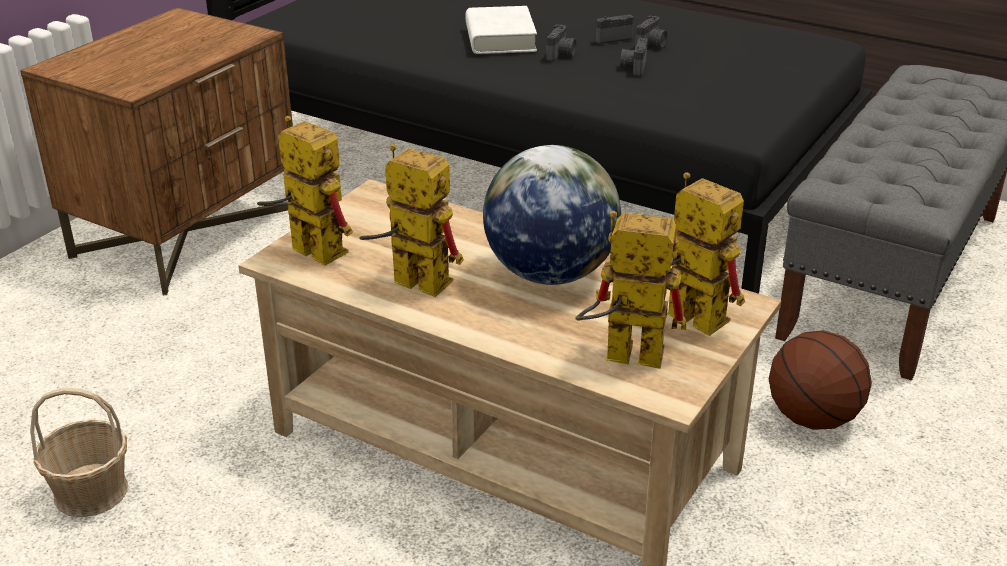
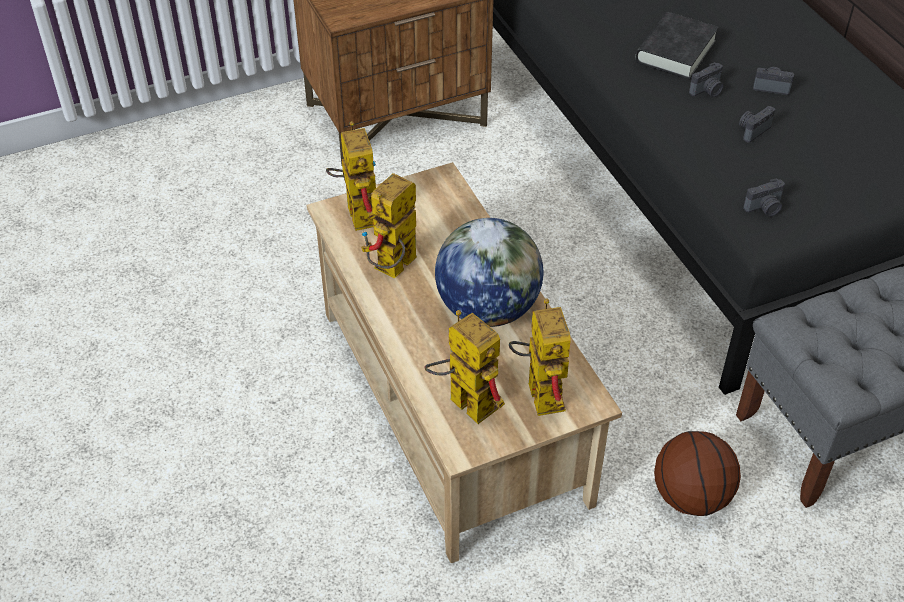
camera: 35 degrees right, 15 degrees up
basket [30,388,128,517] -> none
toy robot [359,144,464,297] -> toy robot turned 120 degrees counterclockwise [361,173,417,278]
white book [466,6,537,54] -> black book [635,12,719,80]
camera [635,15,668,48] -> camera moved to [743,178,785,217]

